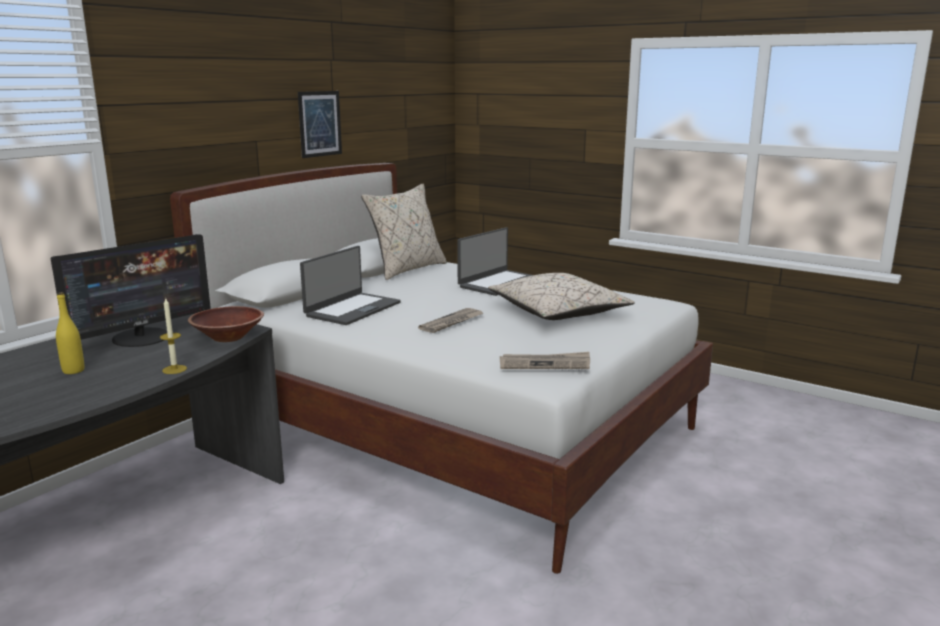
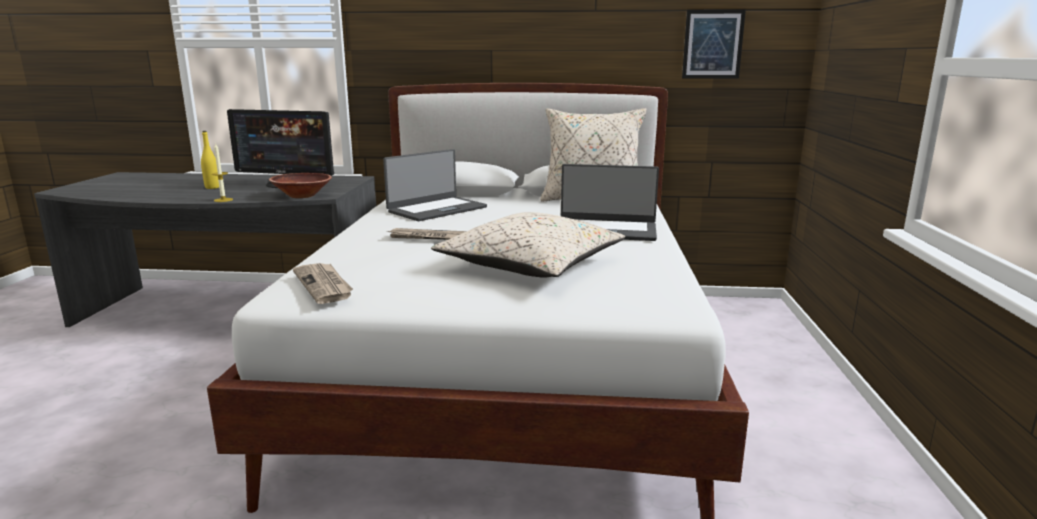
camera: 60 degrees right, 0 degrees up
picture [298,91,342,158] -> picture moved to [682,9,746,79]
laptop [300,246,401,325] -> laptop turned 45 degrees counterclockwise [383,149,487,221]

